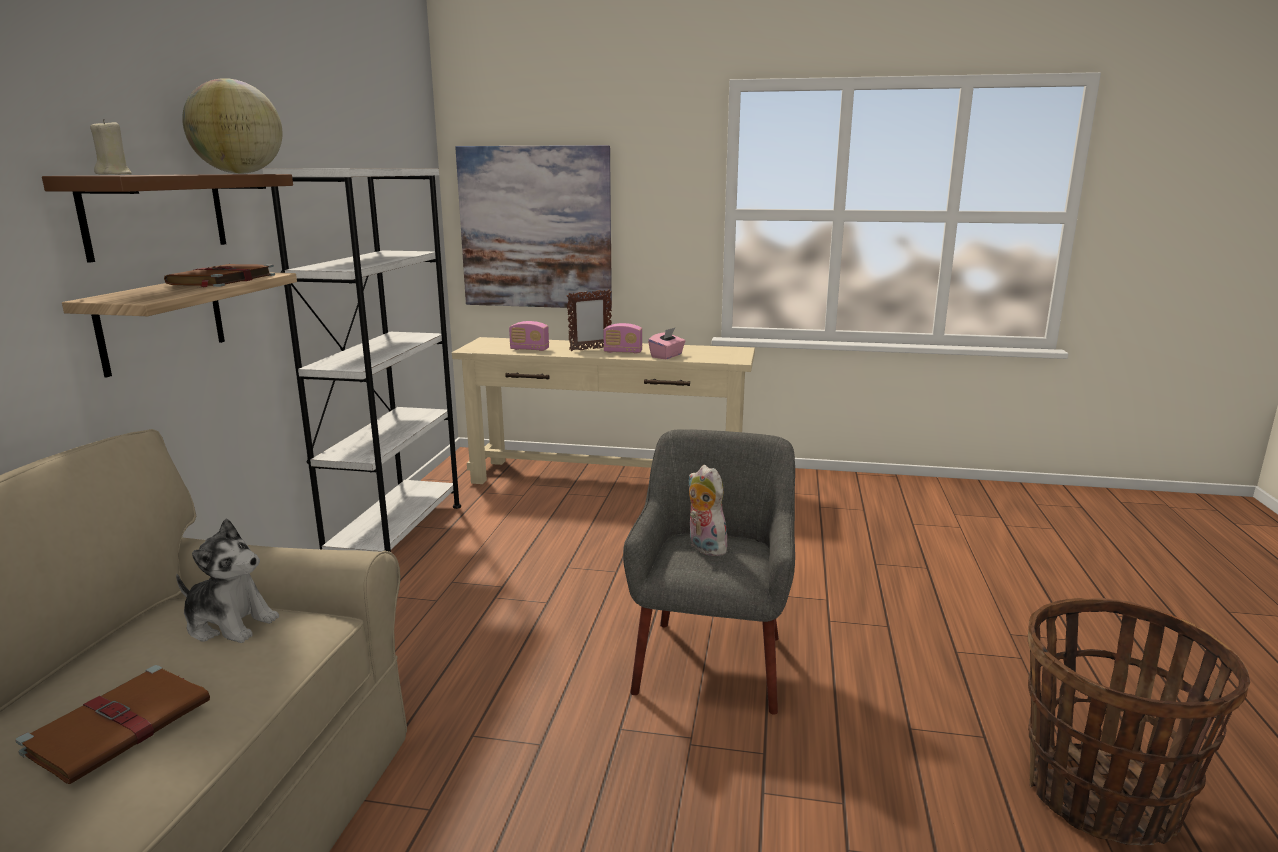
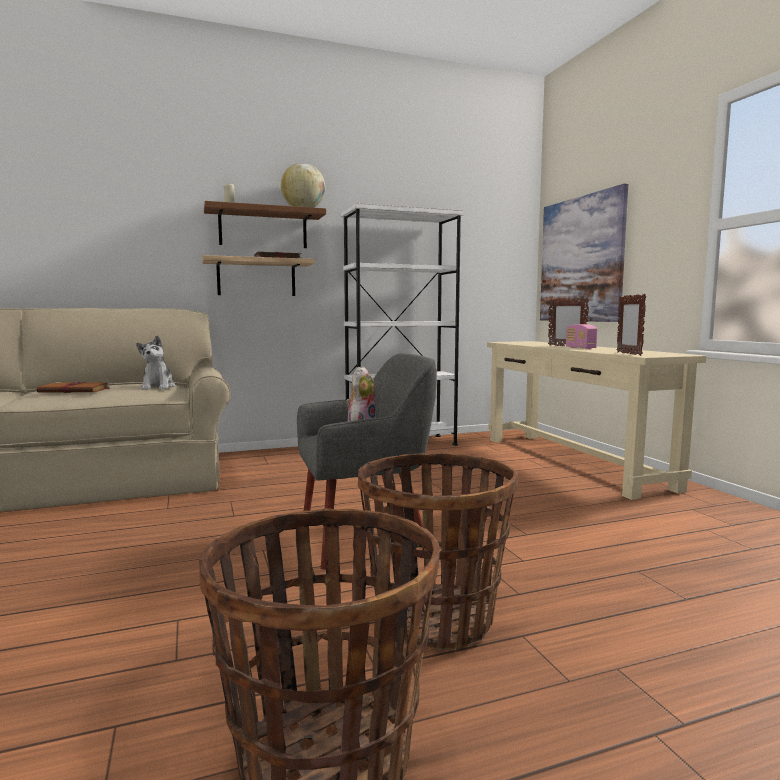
camera: 60 degrees right, 10 degrees down
radio [509,321,549,351] -> none
pink tissue box [648,328,685,359] -> none
none -> basket [358,453,518,650]
none -> picture frame [617,294,646,356]

